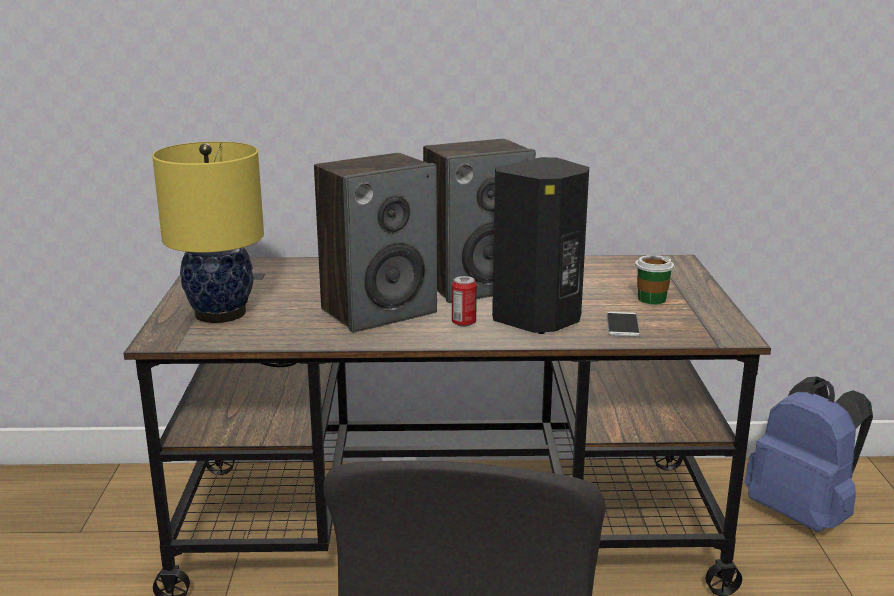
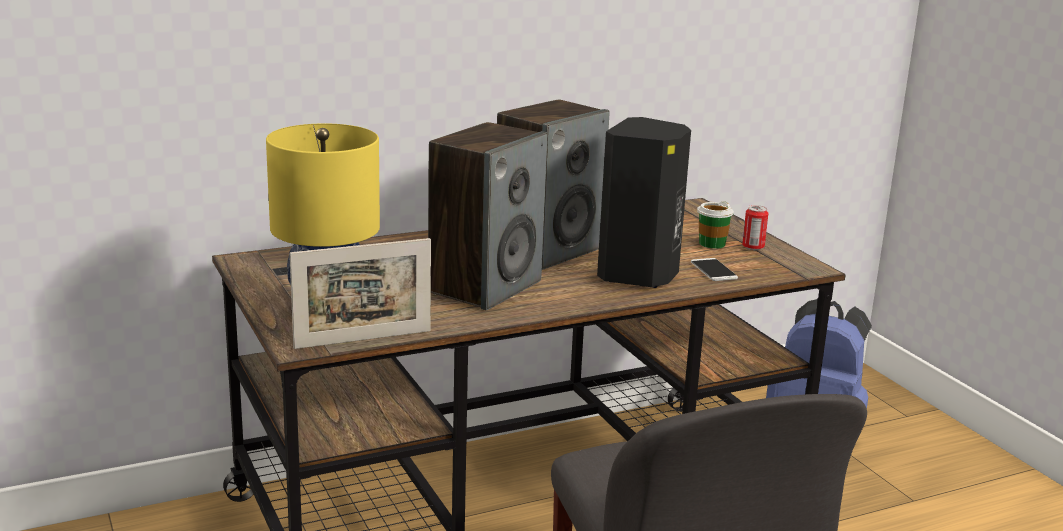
camera: 25 degrees left, 0 degrees up
can [452,276,477,327] -> can moved to [742,205,768,250]
none -> picture frame [290,238,431,349]

